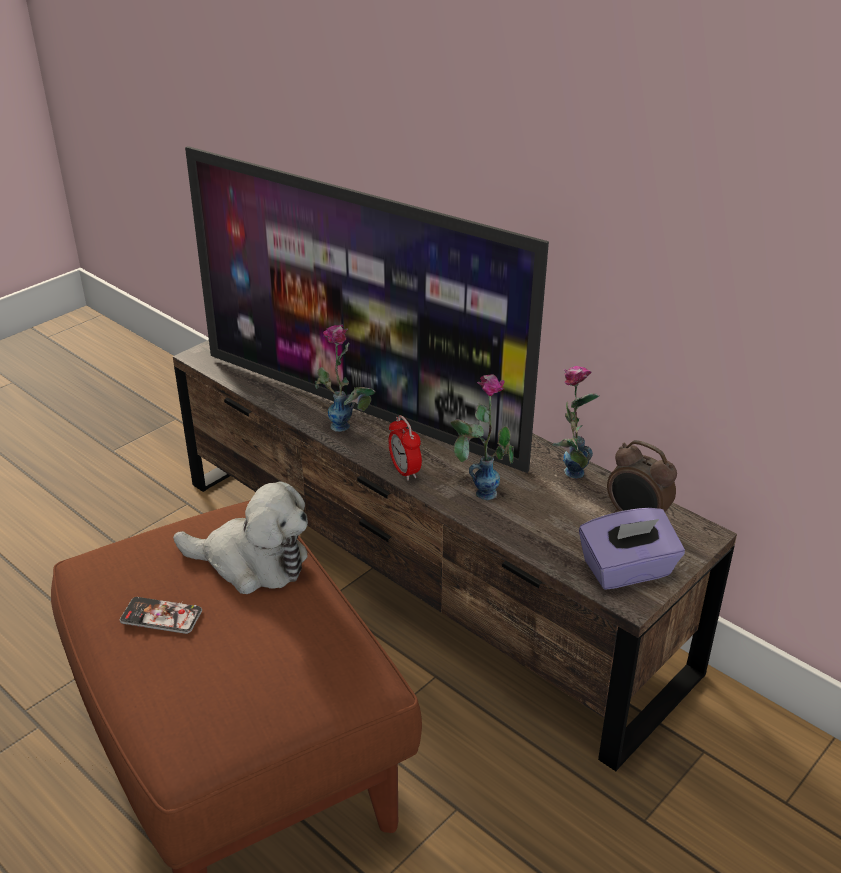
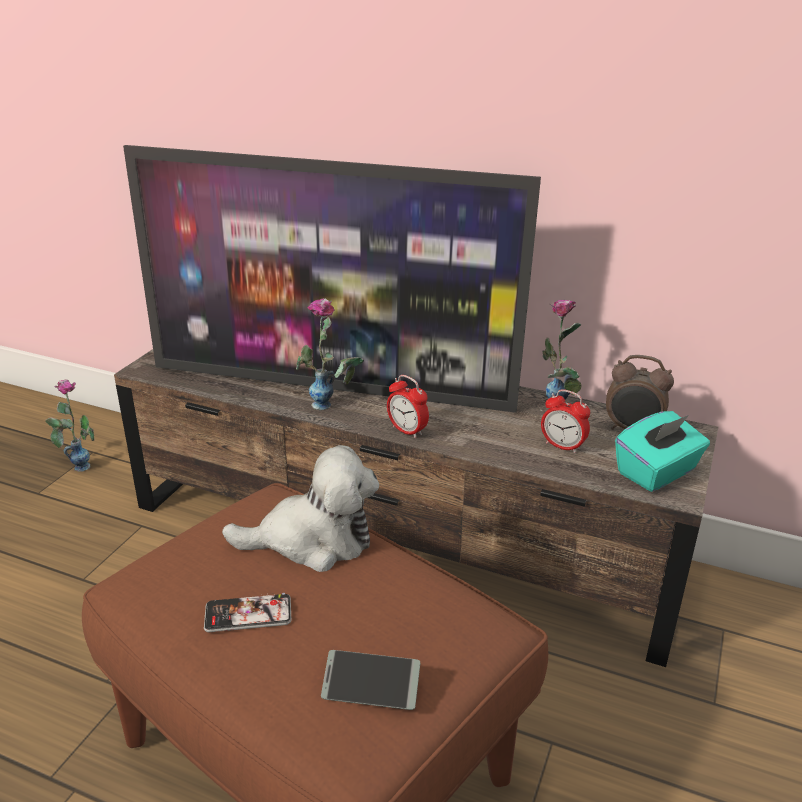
camera: 20 degrees left, 5 degrees down
vase [450,374,514,500] -> vase moved to [45,379,95,471]
purple tissue box [579,508,685,590] -> turquoise tissue box [615,411,710,492]
none -> phone [321,650,420,710]
none -> alarm clock [541,389,590,453]

